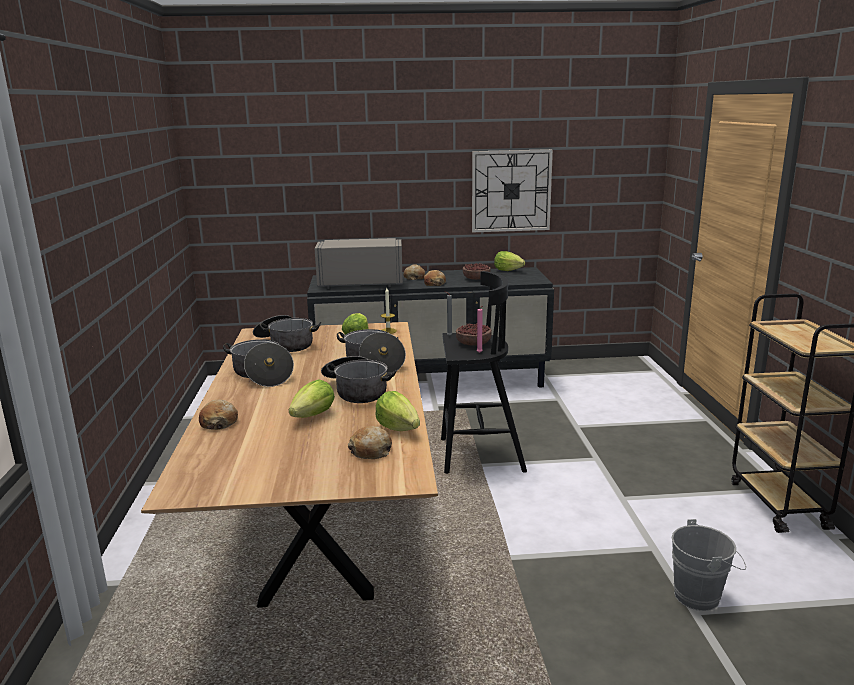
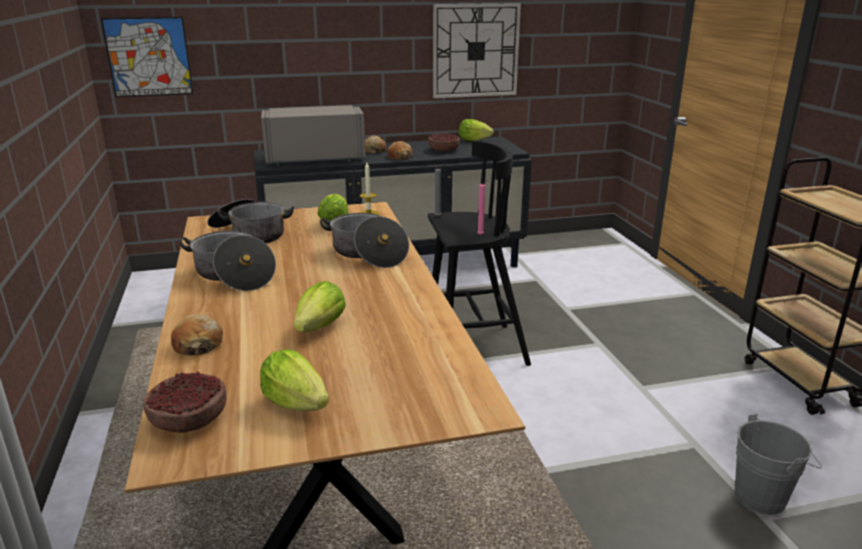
camera: 10 degrees left, 5 degrees up
cooking pot [321,356,396,403] -> none
bread [348,426,392,459] -> none
lettuce [375,391,420,431] -> lettuce moved to [260,349,329,411]
bowl [456,323,492,346] -> bowl moved to [143,372,227,433]
none -> picture [101,17,193,97]

